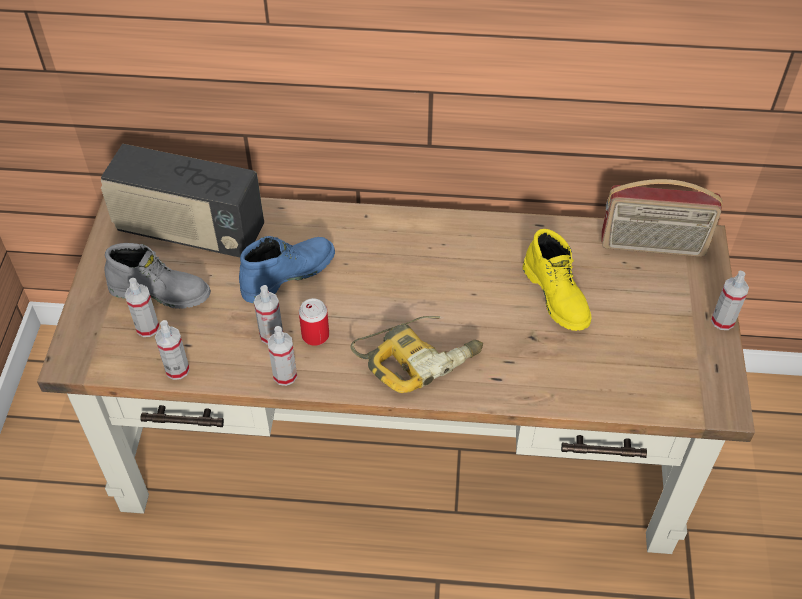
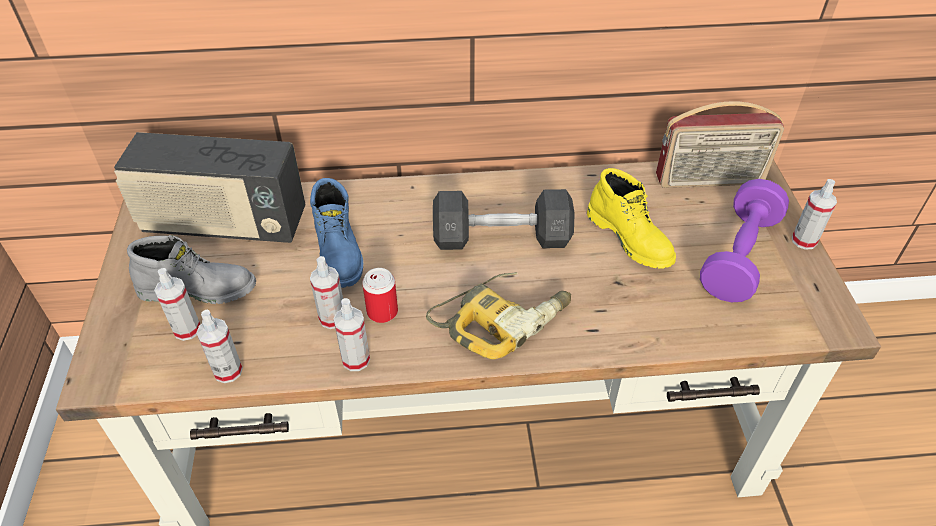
camera: 10 degrees left, 5 degrees down
blue boot [239,236,335,303] -> blue boot turned 120 degrees clockwise [310,178,363,288]
none -> grey dumbbell [433,189,575,250]
none -> purple dumbbell [700,179,789,302]

